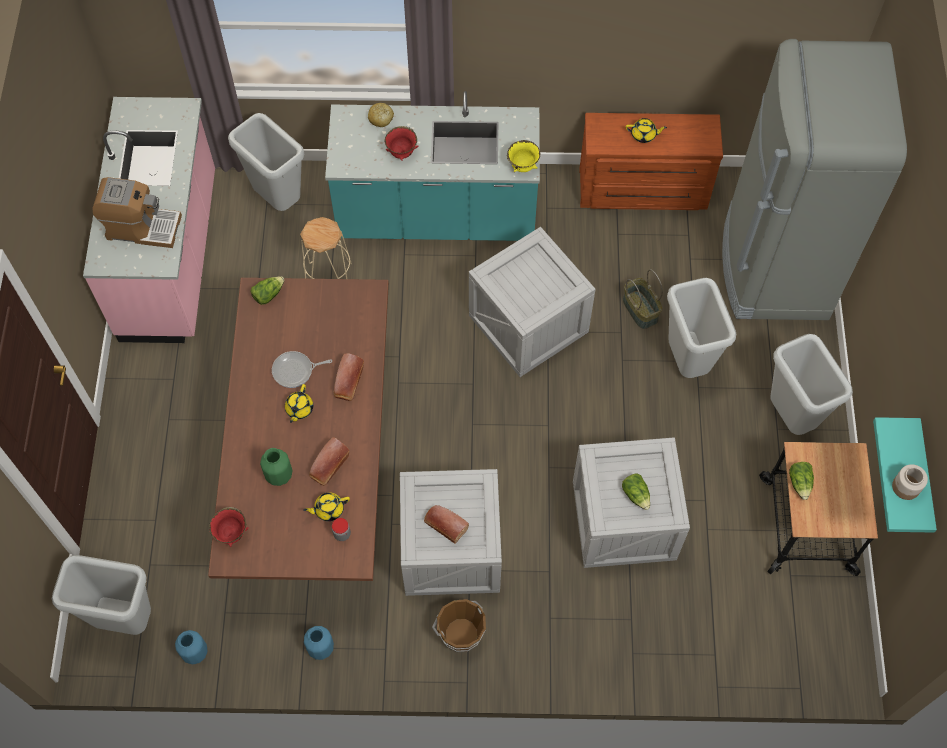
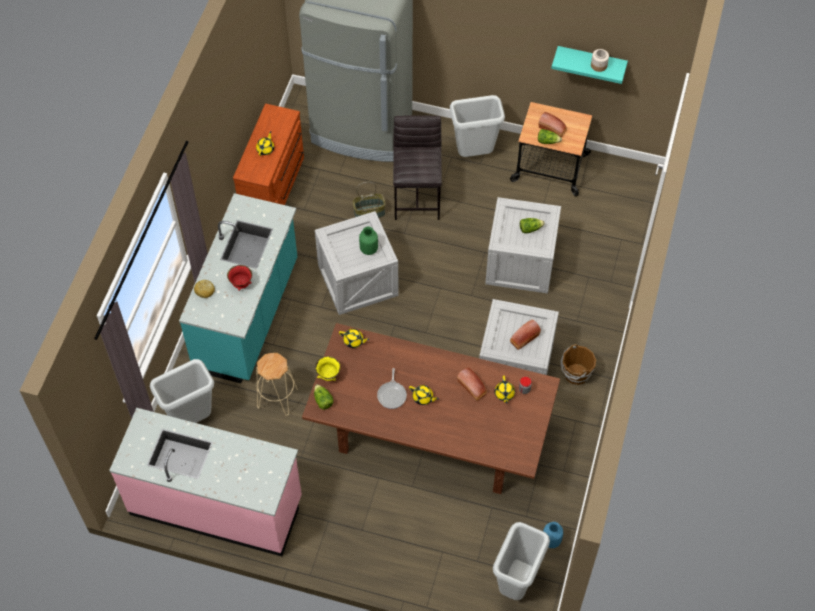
camera: 75 degrees left, 5 degrees down
coffee machine [93,177,182,248] -> none
red bowl [209,507,249,547] -> none
green vase [260,448,292,486] -> green vase moved to [359,226,378,255]
blue vase [304,626,334,660] -> none
bread [334,353,364,401] -> bread moved to [539,112,567,137]
yellow bowl [507,140,540,172] -> yellow bowl moved to [315,356,340,381]
grey trash can [667,278,736,378] -> grey stool [393,115,442,220]
none -> yellow teapot [339,328,369,348]

